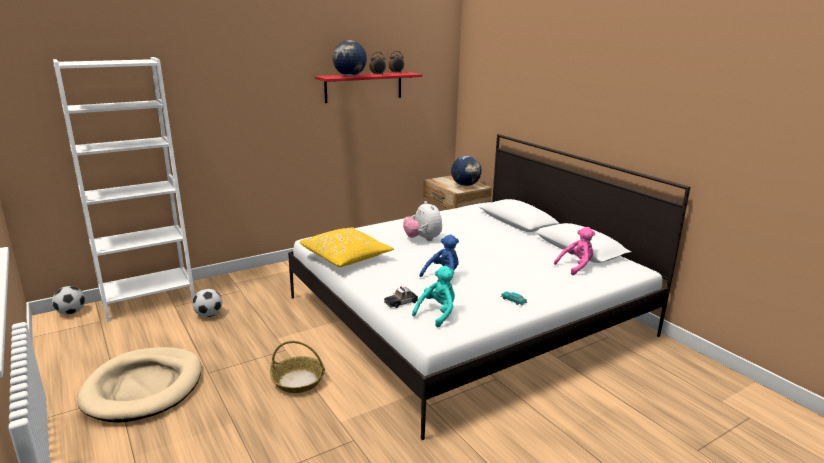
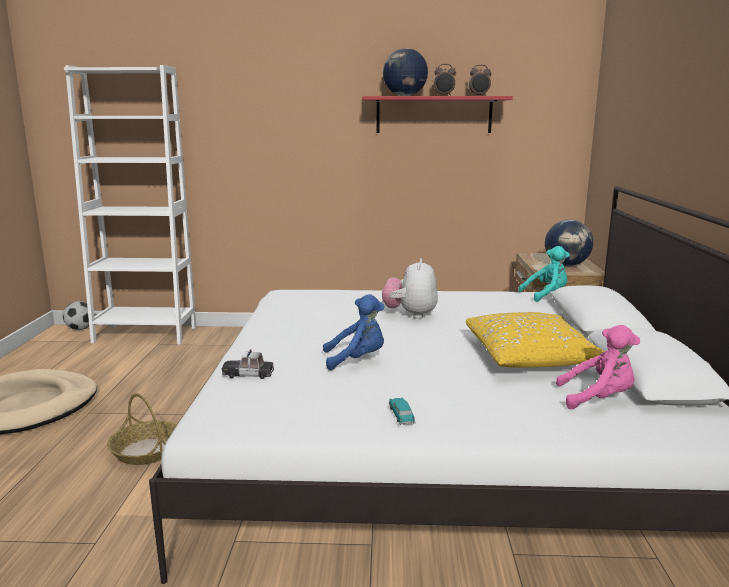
camera: 35 degrees right, 5 degrees down
football [192,289,222,317] -> none
yellow pillow [300,227,394,267] -> yellow pillow moved to [466,312,605,368]
turquoise plush toy [412,266,455,327] -> turquoise plush toy moved to [518,246,570,302]

